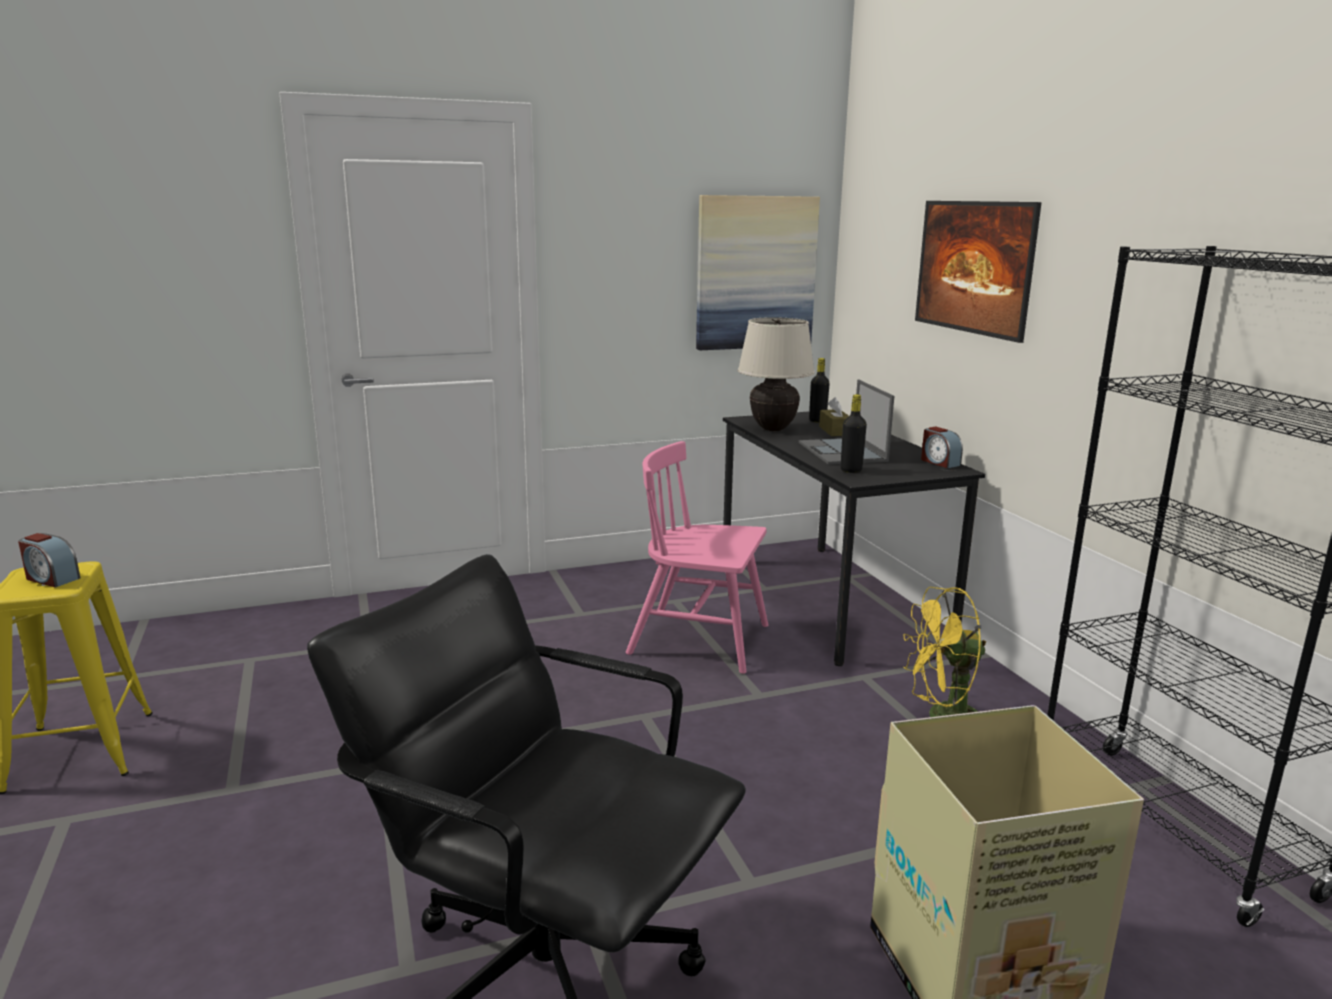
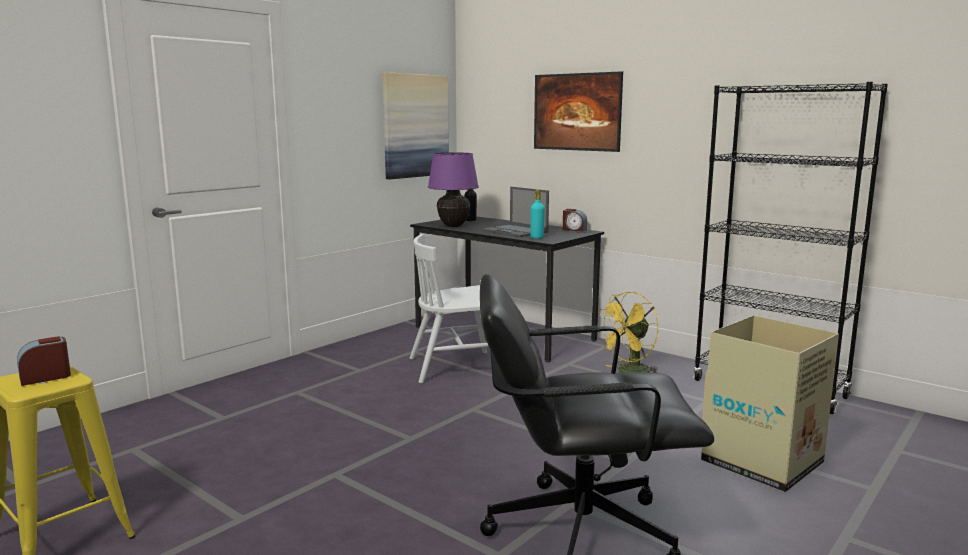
camera: 30 degrees left, 5 degrees down
alarm clock [18,533,80,587] -> alarm clock turned 150 degrees clockwise [17,336,71,386]
pink chair [626,441,768,674] -> white chair [409,234,489,383]
beige table lamp [738,317,815,431] -> purple table lamp [428,152,479,227]
brown tissue box [819,397,849,436] -> none
black bottle [841,394,867,473] -> turquoise bottle [531,189,545,239]

